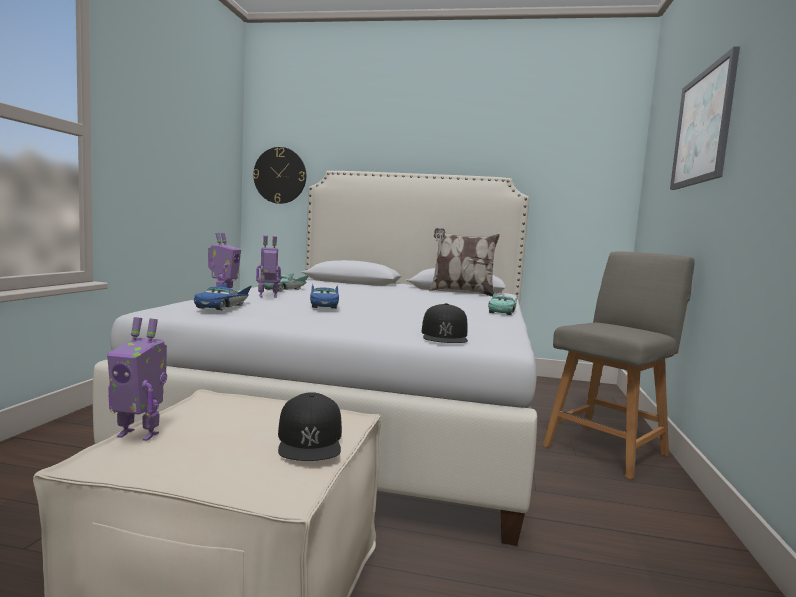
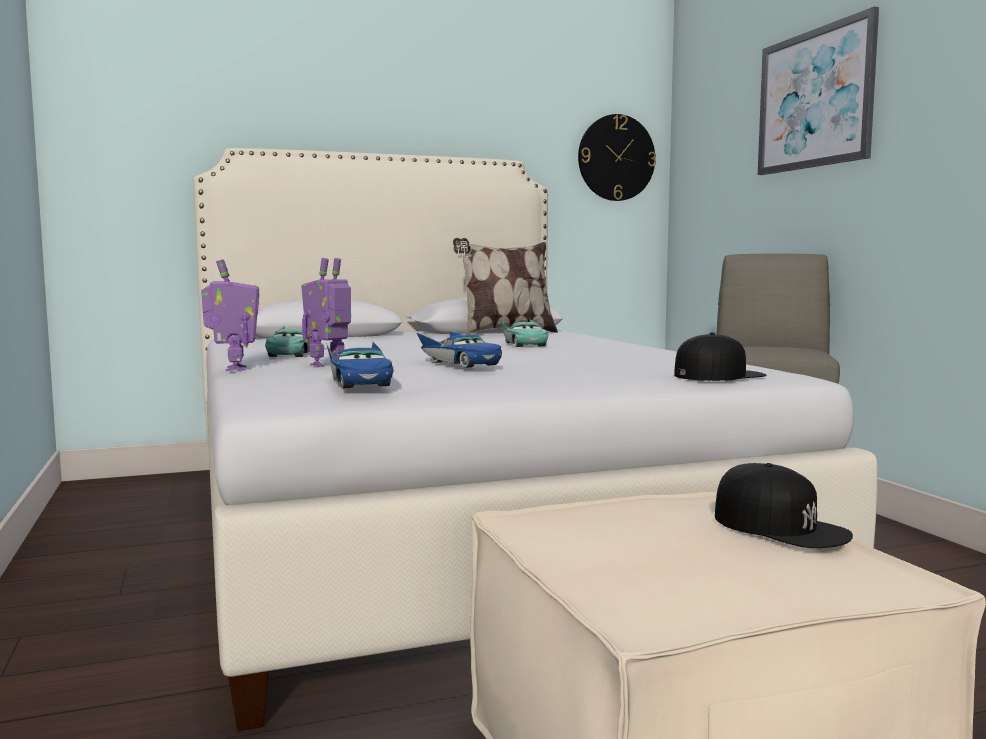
camera: 30 degrees left, 0 degrees up
toy robot [107,317,167,441] -> none
wall clock [253,147,306,204] -> wall clock moved to [578,114,656,201]
black cap [421,303,468,343] -> black cap turned 90 degrees counterclockwise [674,332,767,381]
turquoise toy car [488,292,518,315] -> turquoise toy car moved to [500,319,548,347]

